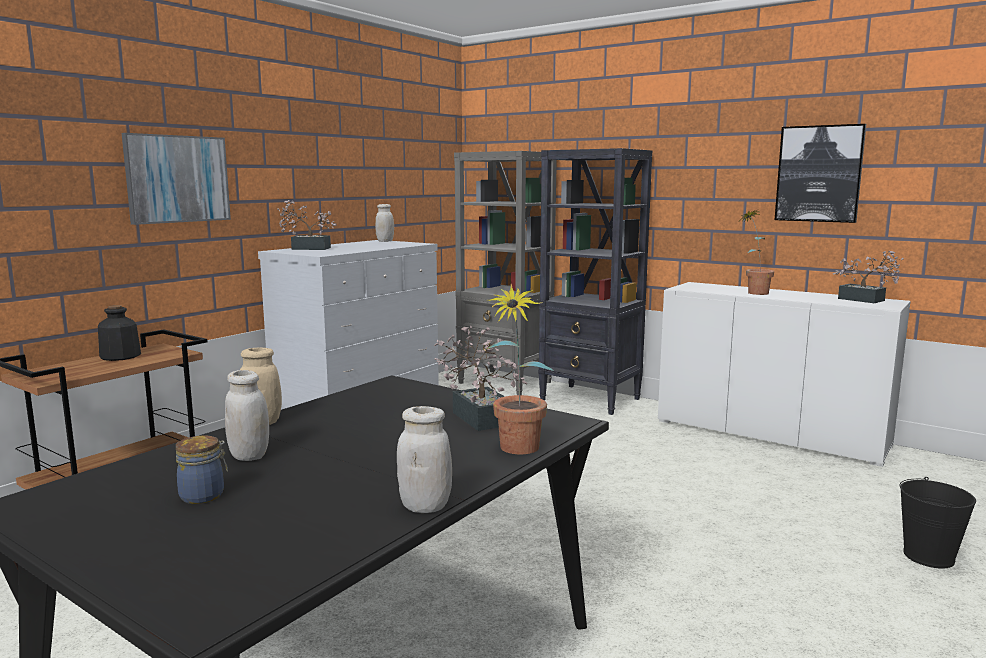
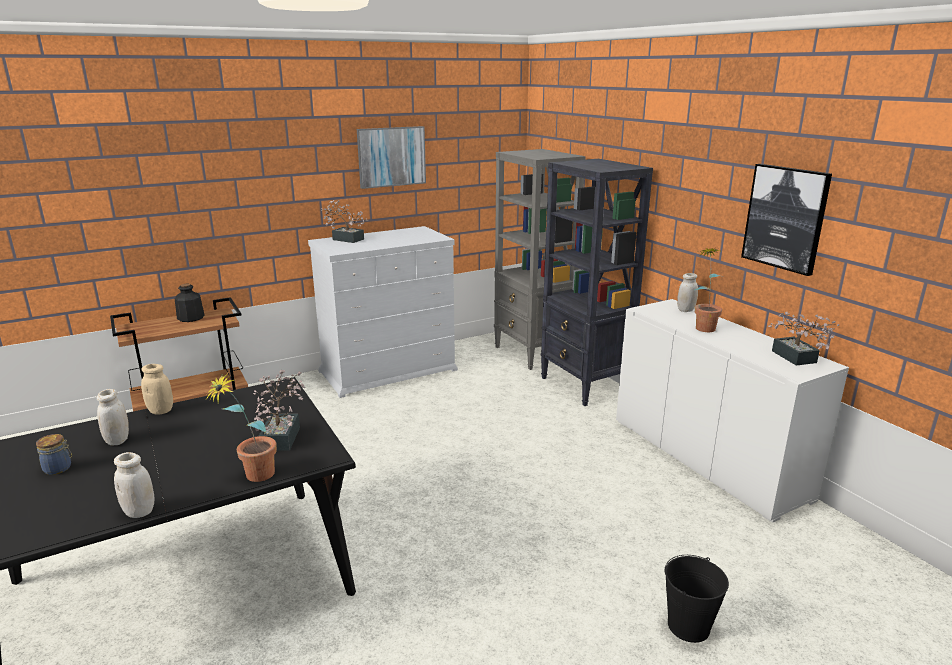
camera: 25 degrees right, 10 degrees up
picture [122,133,231,225] -> picture moved to [357,126,426,189]
white jar [375,204,394,242] -> white jar moved to [677,273,698,312]

